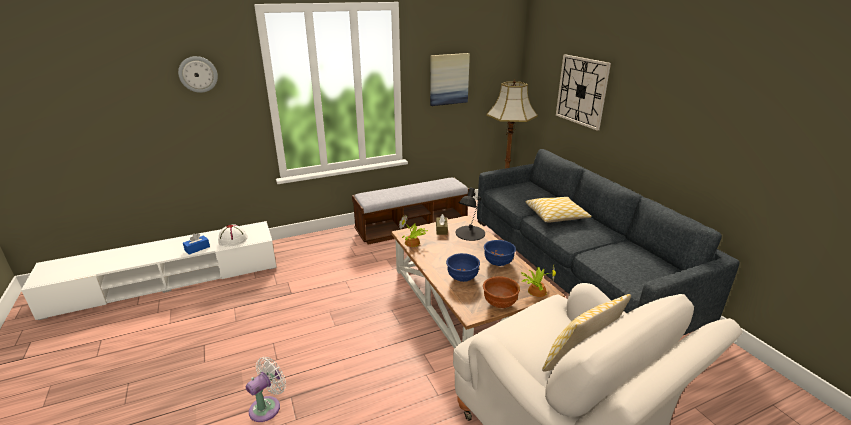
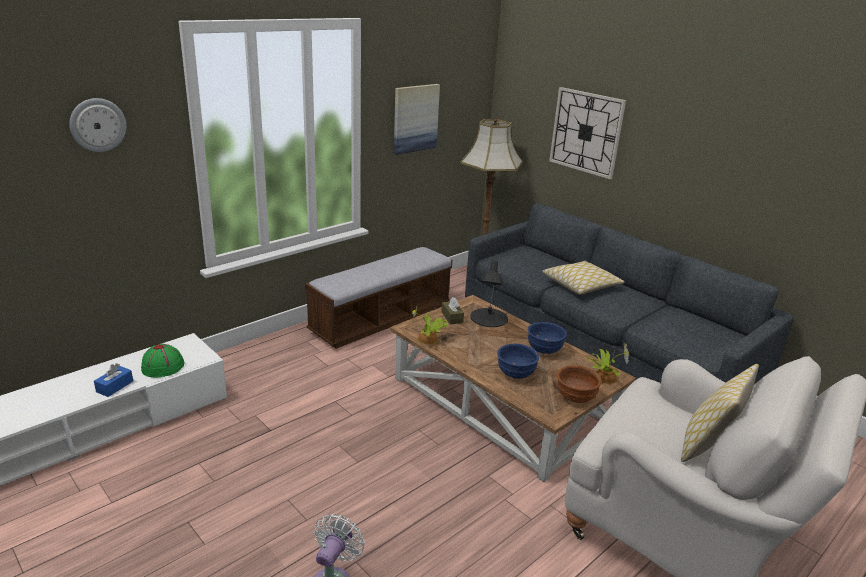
camera: 20 degrees left, 0 degrees up
white hat [218,224,248,246] -> green hat [141,344,184,377]

